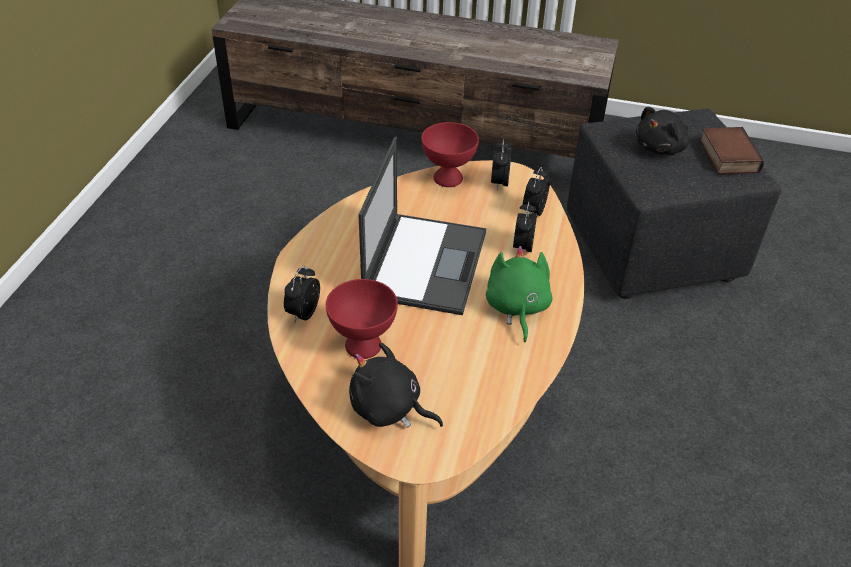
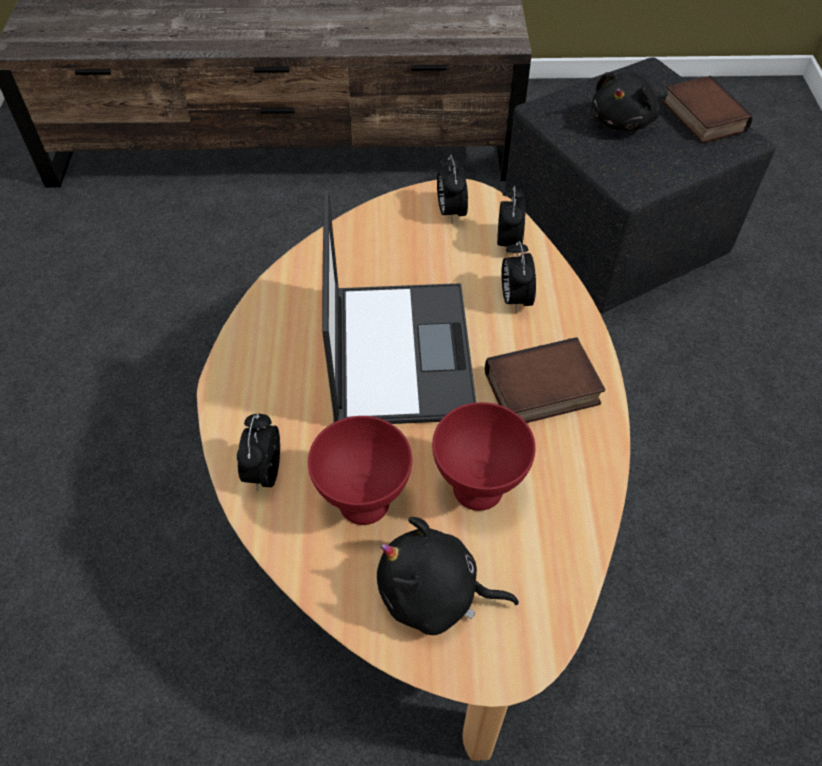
camera: 15 degrees left, 10 degrees up
red bowl [421,122,479,187] -> red bowl moved to [432,402,536,511]
green plush toy [486,246,552,342] -> book [485,337,605,423]

